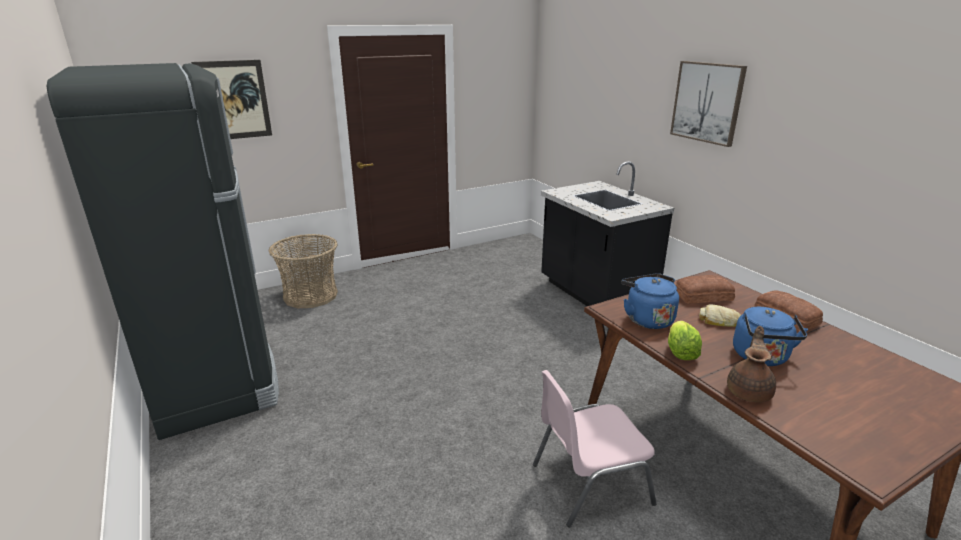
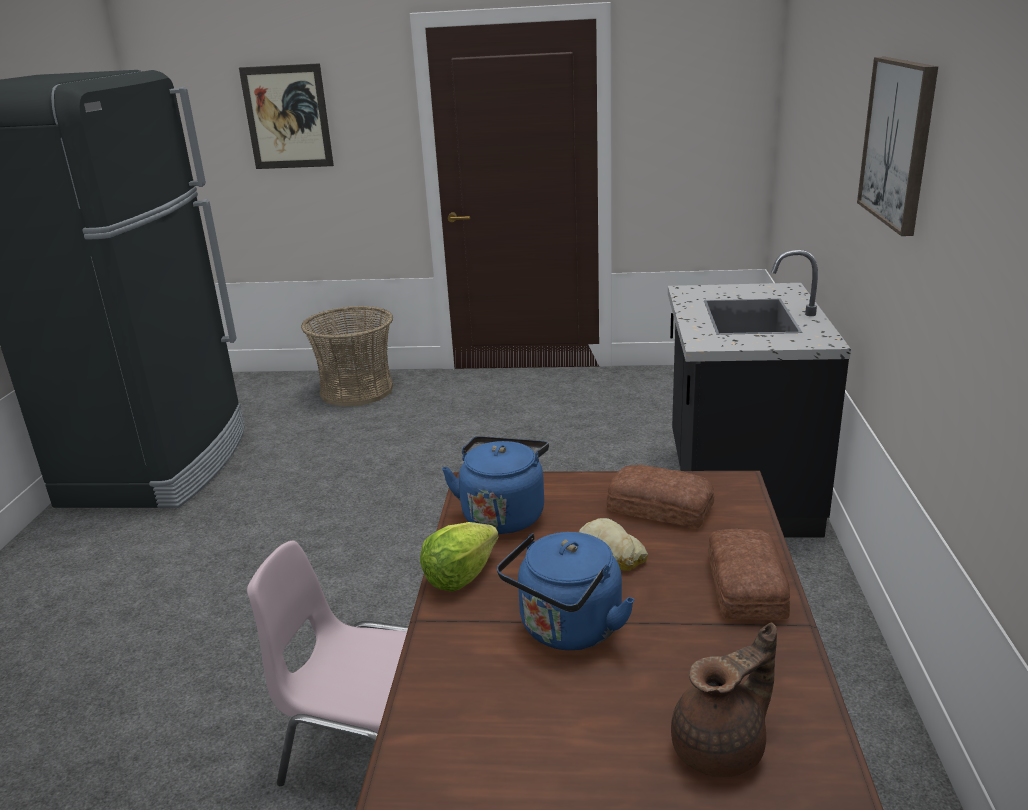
camera: 35 degrees right, 0 degrees up
brown teapot [727,326,776,402] -> brown teapot moved to [671,622,777,778]

